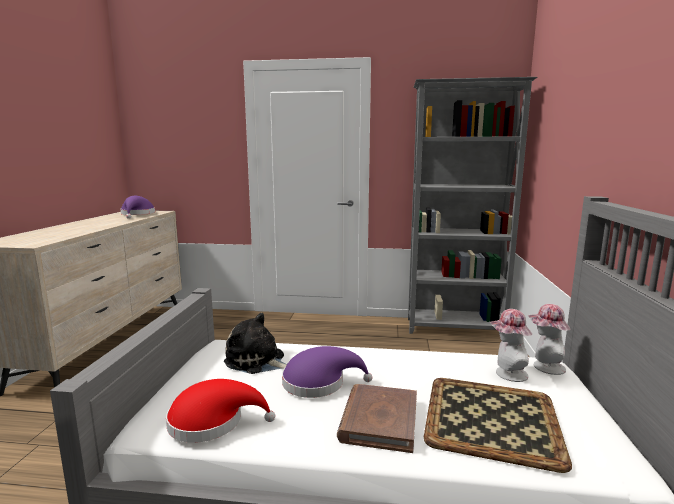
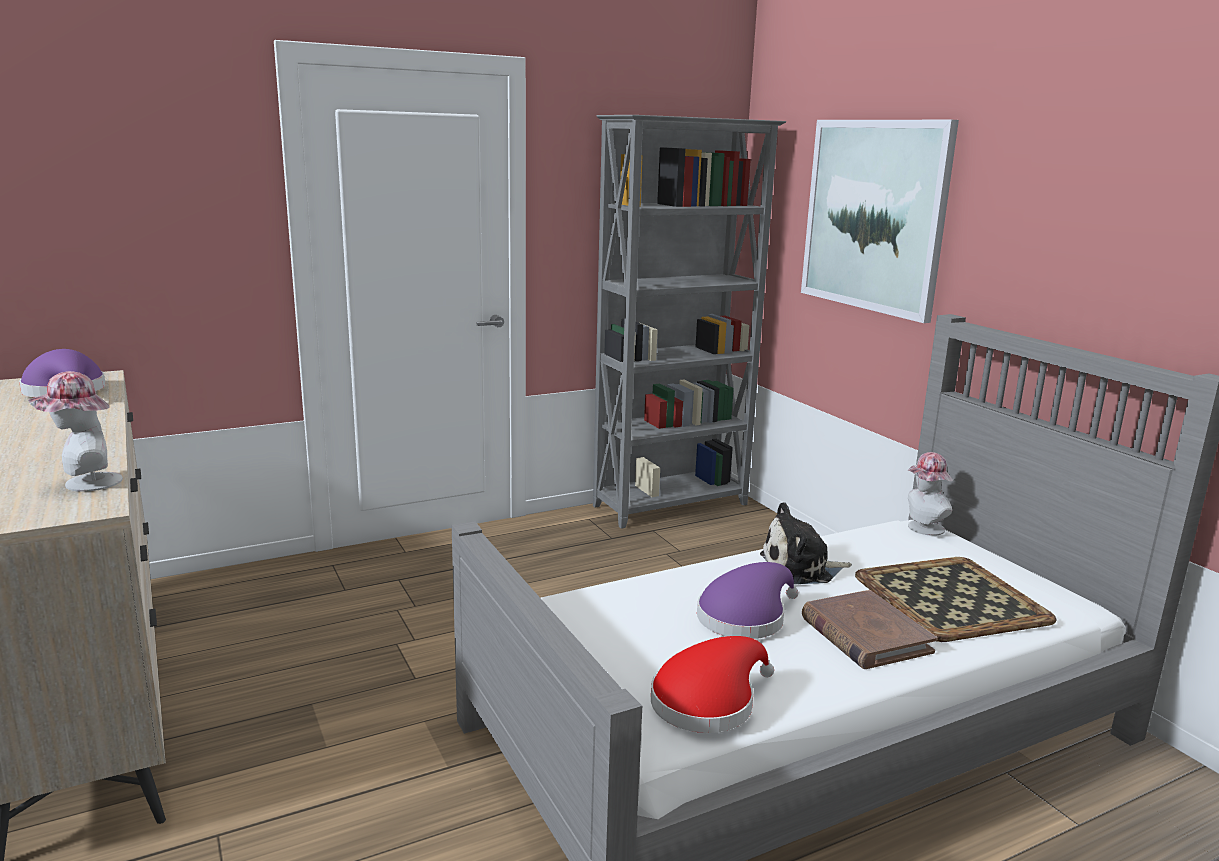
camera: 35 degrees left, 5 degrees up
plush toy [224,313,287,374] -> plush toy moved to [760,502,852,584]
hat [490,309,532,382] -> hat moved to [28,371,123,492]
none -> picture [801,120,959,323]

